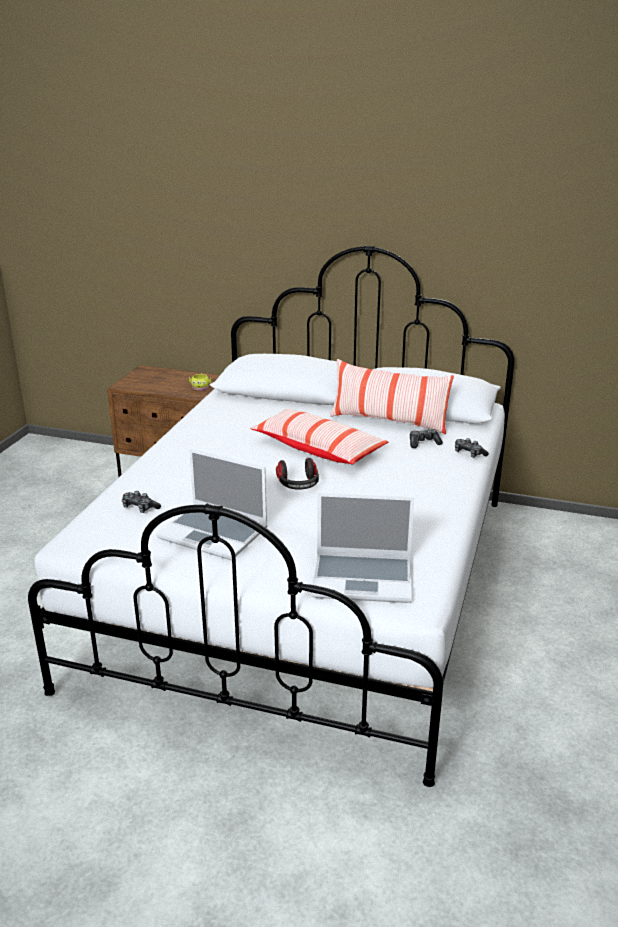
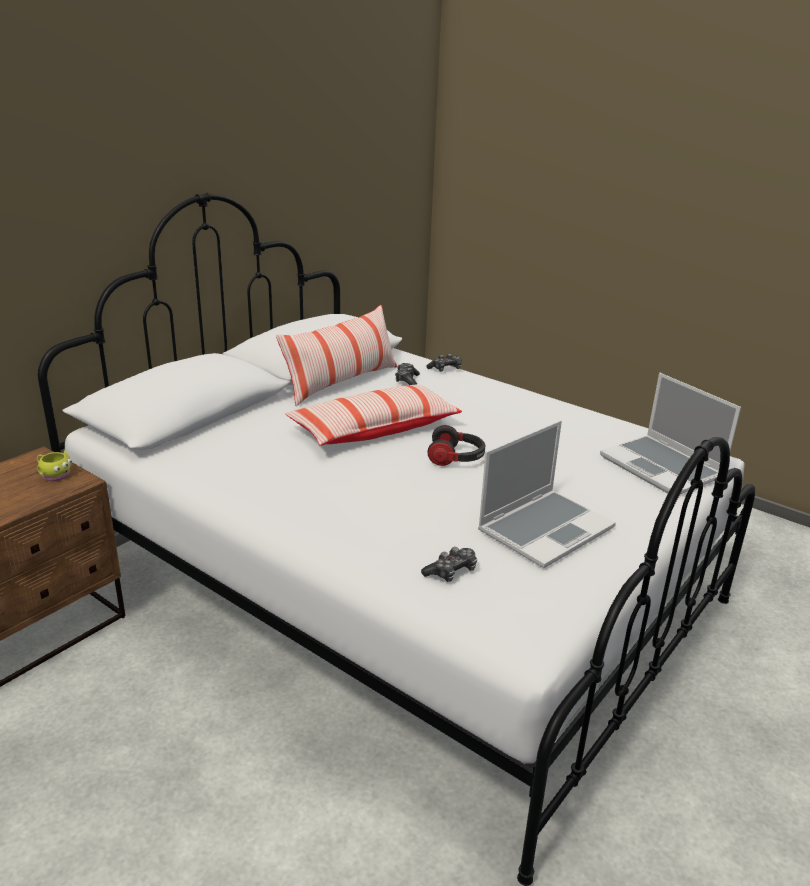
camera: 70 degrees left, 0 degrees up
laptop [311,493,414,603] -> laptop turned 120 degrees clockwise [600,373,741,494]

